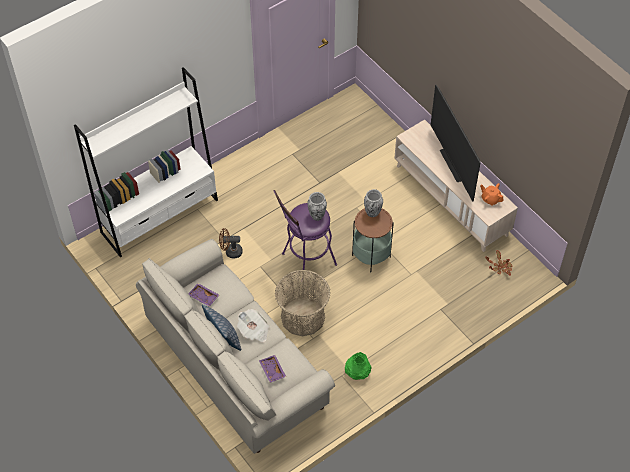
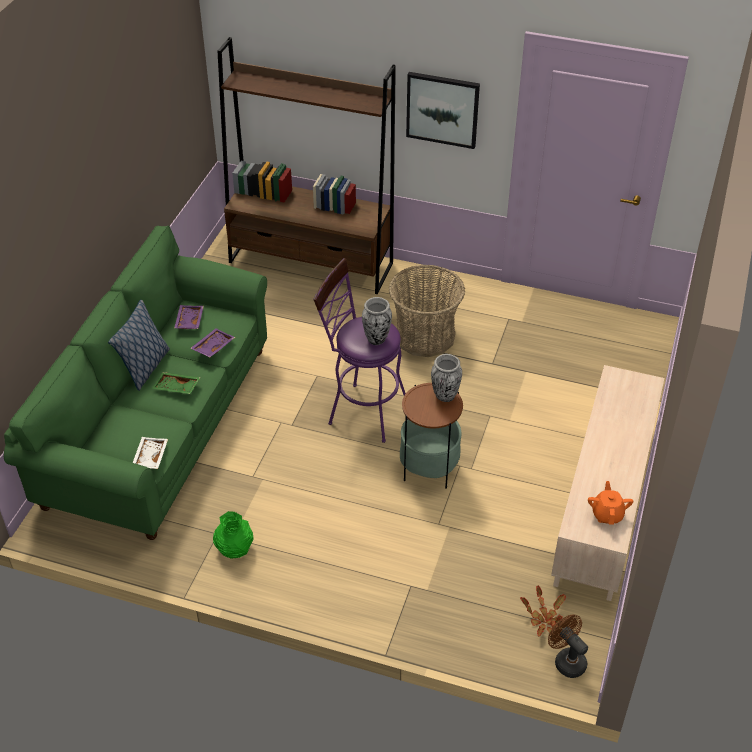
camera: 55 degrees right, 10 degrees down
white bookcase [74,67,218,257] -> brown bookcase [217,37,396,294]
beige sofa [136,239,335,454] -> green sofa [4,225,267,540]
brown fan [219,228,243,258] -> brown fan moved to [548,615,588,678]
newspaper [237,309,270,343] -> green tray [152,372,201,394]
purple tray [259,355,286,383] -> purple tray moved to [190,328,235,357]
basket [275,270,330,336] -> basket moved to [389,265,465,357]
television [431,85,481,201] -> none
none -> white tray [133,437,168,469]
none -> picture [406,72,480,149]

